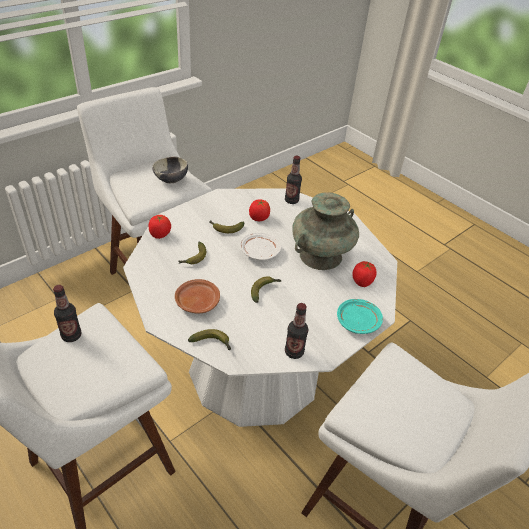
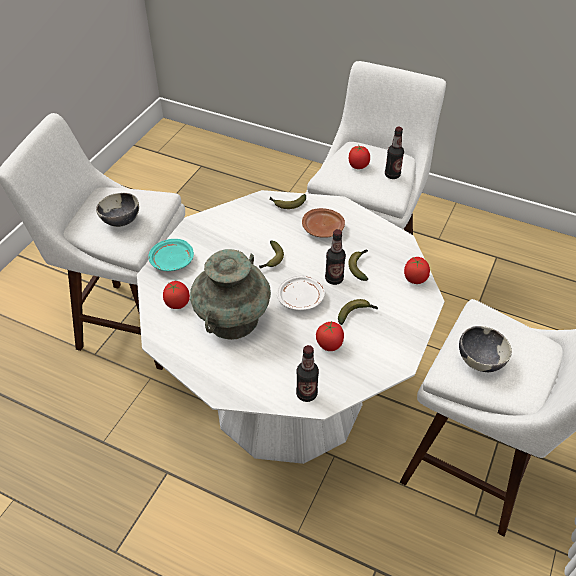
camera: 160 degrees right, 5 degrees up
bottle [285,303,308,359] -> bottle moved to [325,229,346,285]
none -> bowl [96,193,139,227]
none -> tomato [349,146,370,169]

